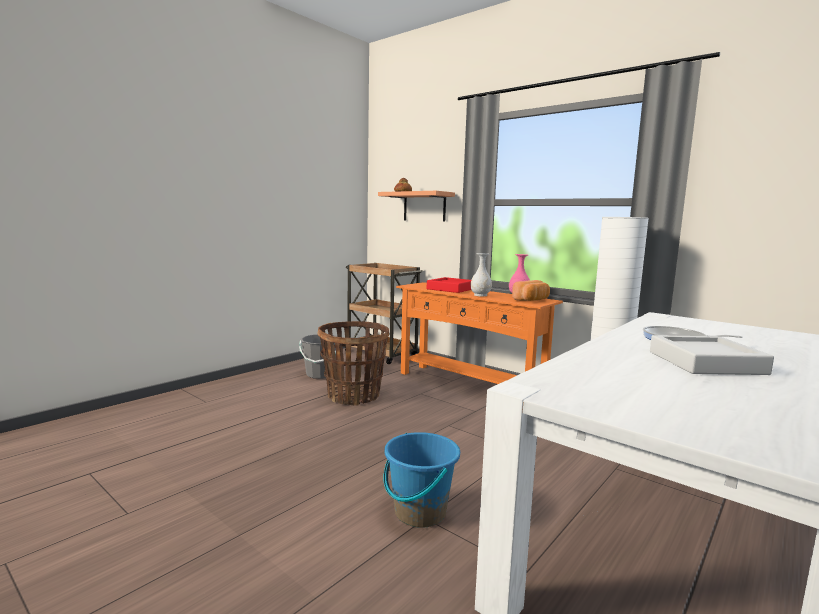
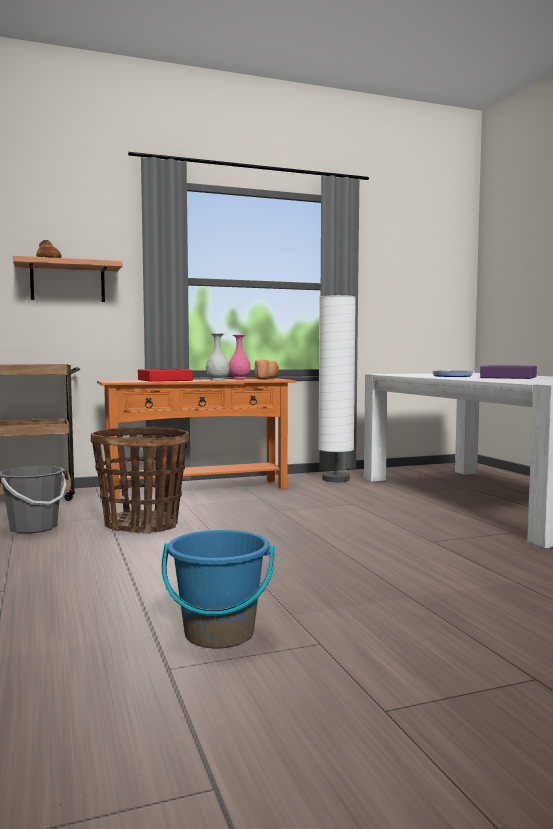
camera: 60 degrees left, 5 degrees down
blue bucket [384,432,460,528] -> blue bucket moved to [161,530,275,648]
grey tray [650,335,774,375] -> purple tray [480,365,537,379]

